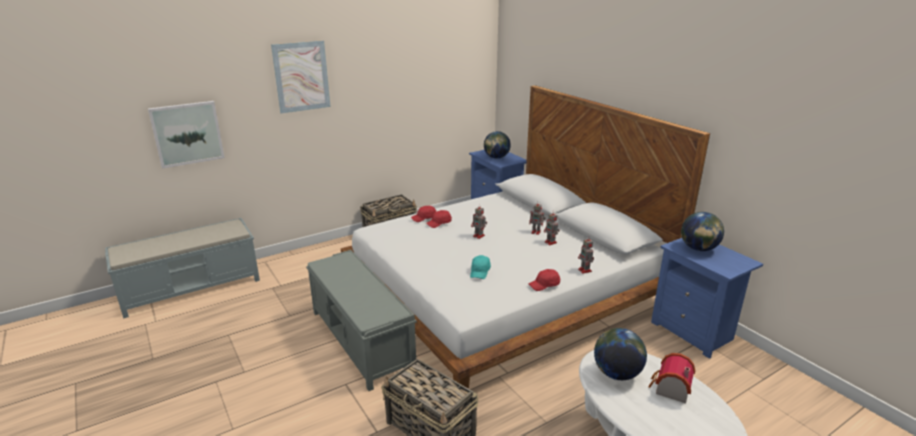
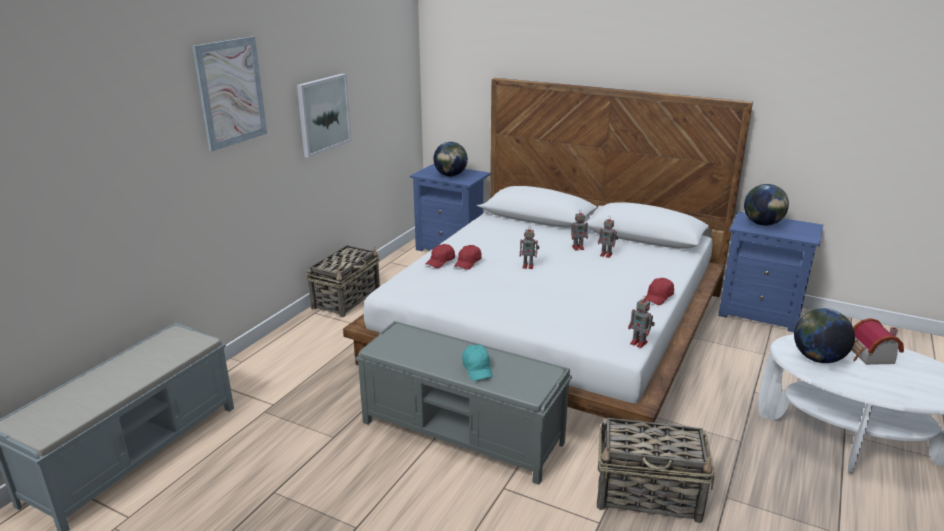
camera: 30 degrees left, 0 degrees up
picture [148,101,225,168] -> picture moved to [297,74,351,158]
turquoise cap [470,255,491,279] -> turquoise cap moved to [462,345,493,381]
toy robot [578,236,594,274] -> toy robot moved to [628,297,655,348]

